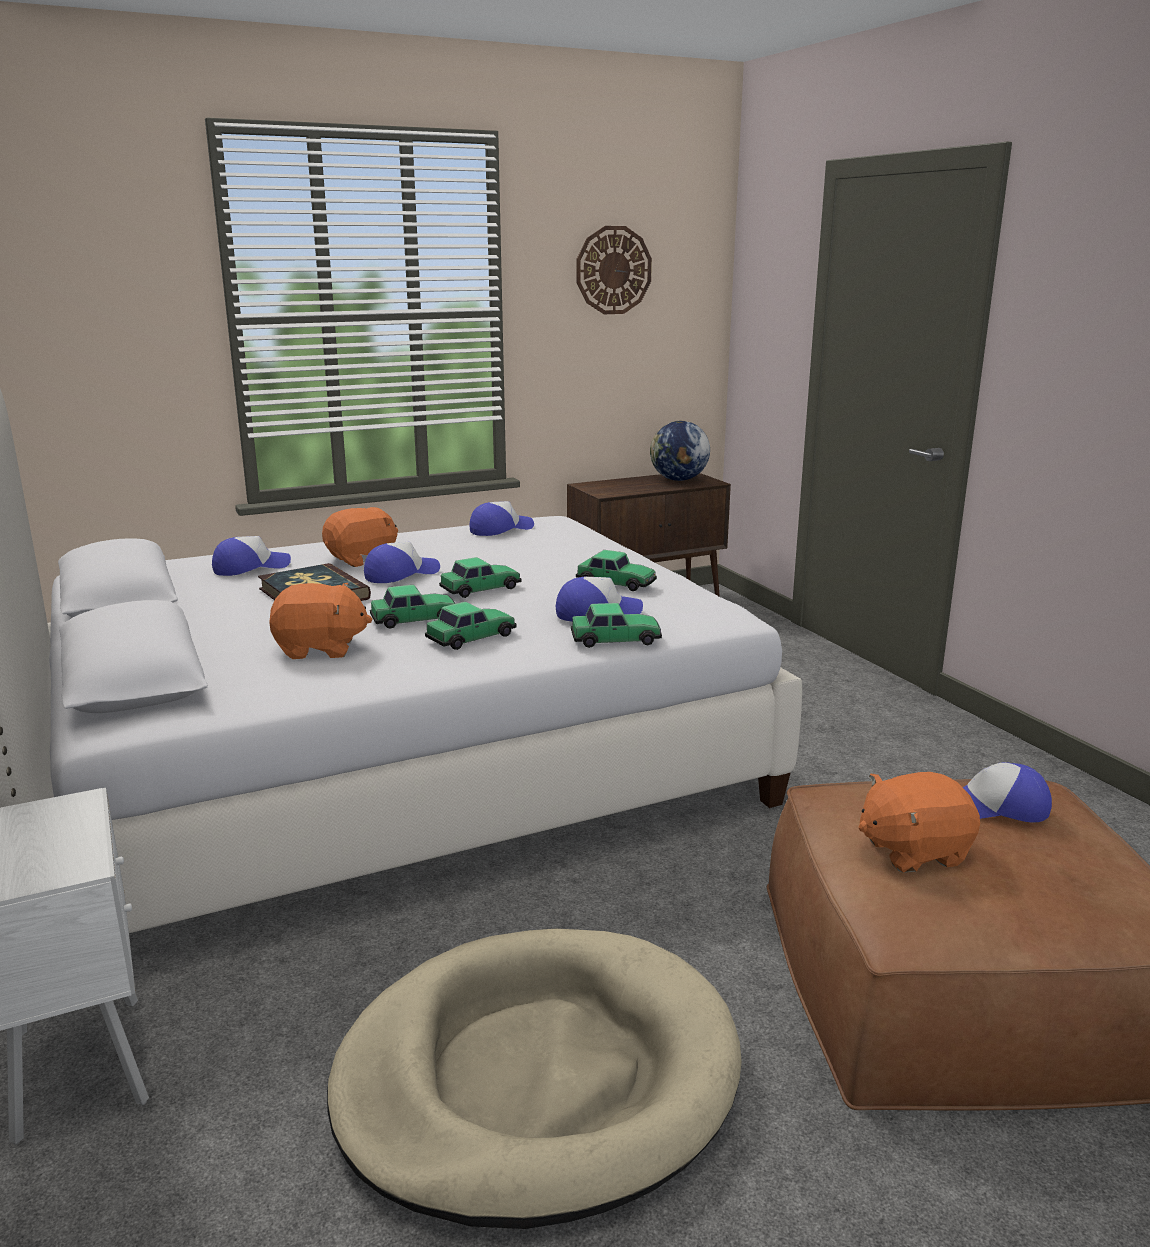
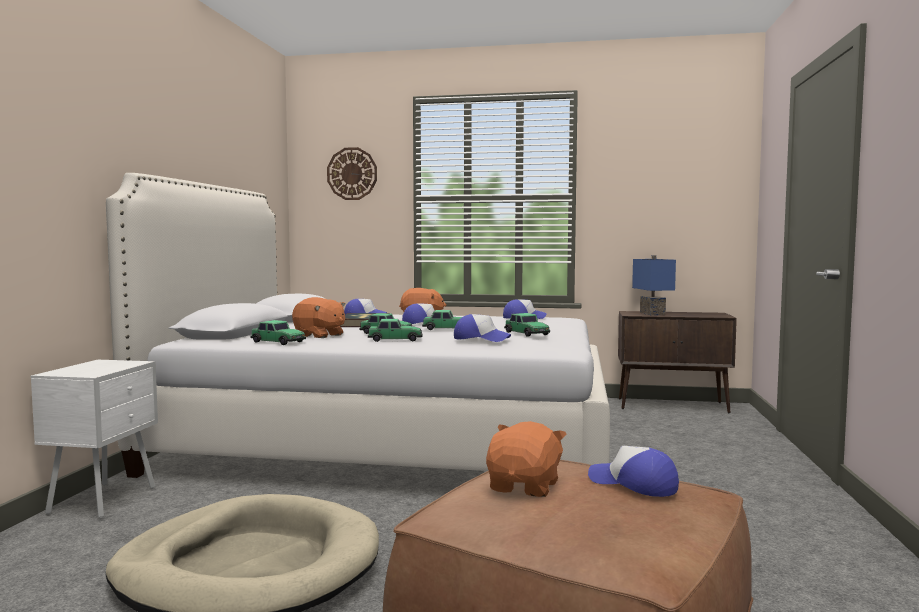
camera: 35 degrees right, 15 degrees down
toy car [571,603,662,648] -> toy car moved to [250,320,306,345]
wall clock [577,226,652,314] -> wall clock moved to [327,147,377,200]
globe [650,421,710,481] -> none
orange plush toy [859,772,980,873] -> orange plush toy turned 90 degrees clockwise [486,421,567,497]
none -> blue table lamp [632,255,676,315]

